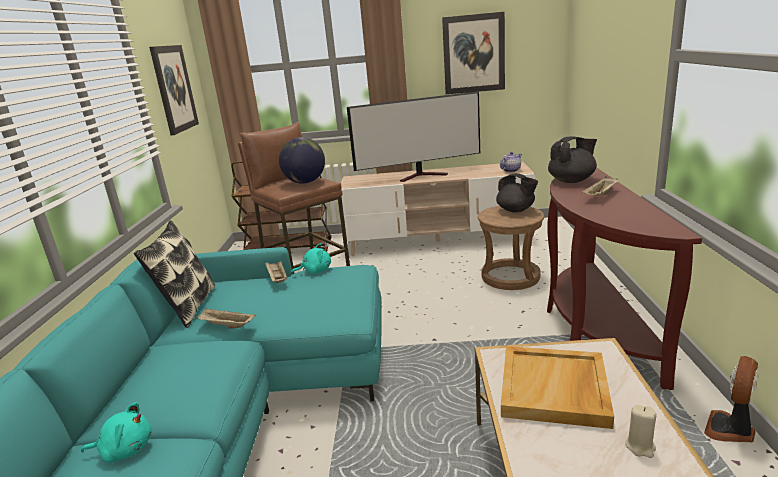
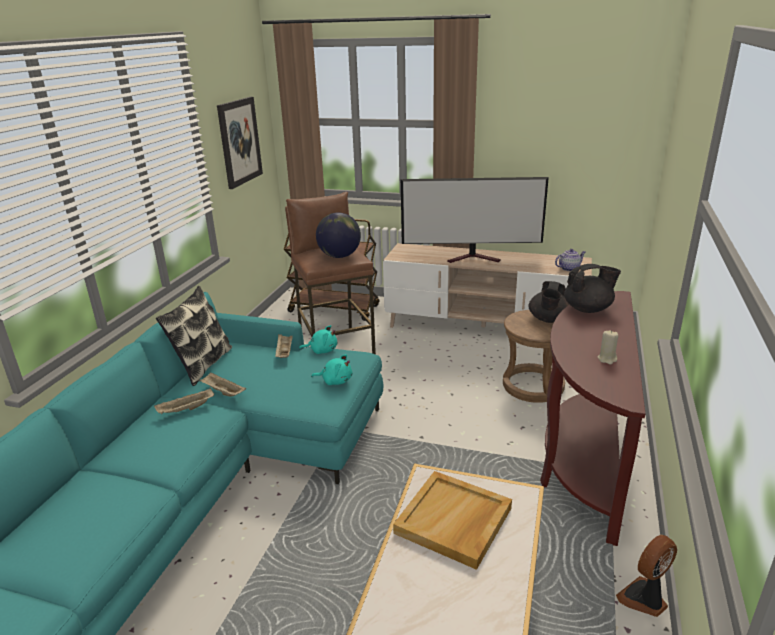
camera: 15 degrees right, 5 degrees up
turquoise plush toy [81,402,152,463] -> turquoise plush toy moved to [311,354,352,385]
picture [442,12,505,94] -> none
black teapot [496,173,538,212] -> black teapot turned 45 degrees clockwise [529,281,569,323]
beige tray [582,176,619,196] -> beige tray moved to [154,388,214,414]
beige candle [625,405,657,458] -> beige candle moved to [597,330,618,365]

